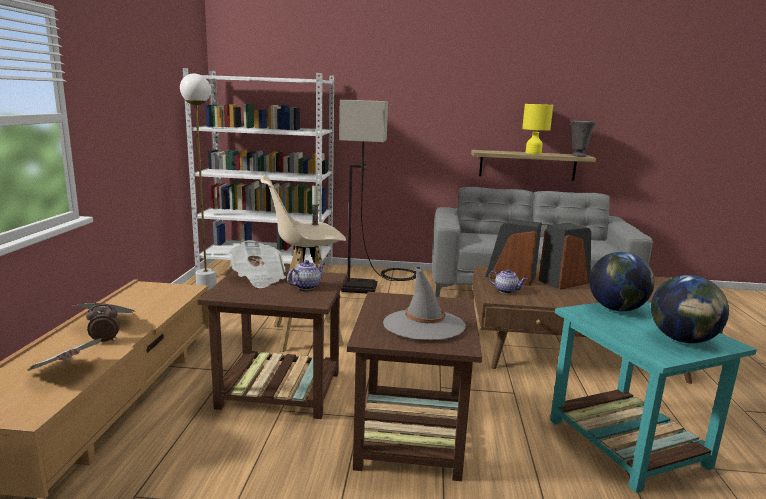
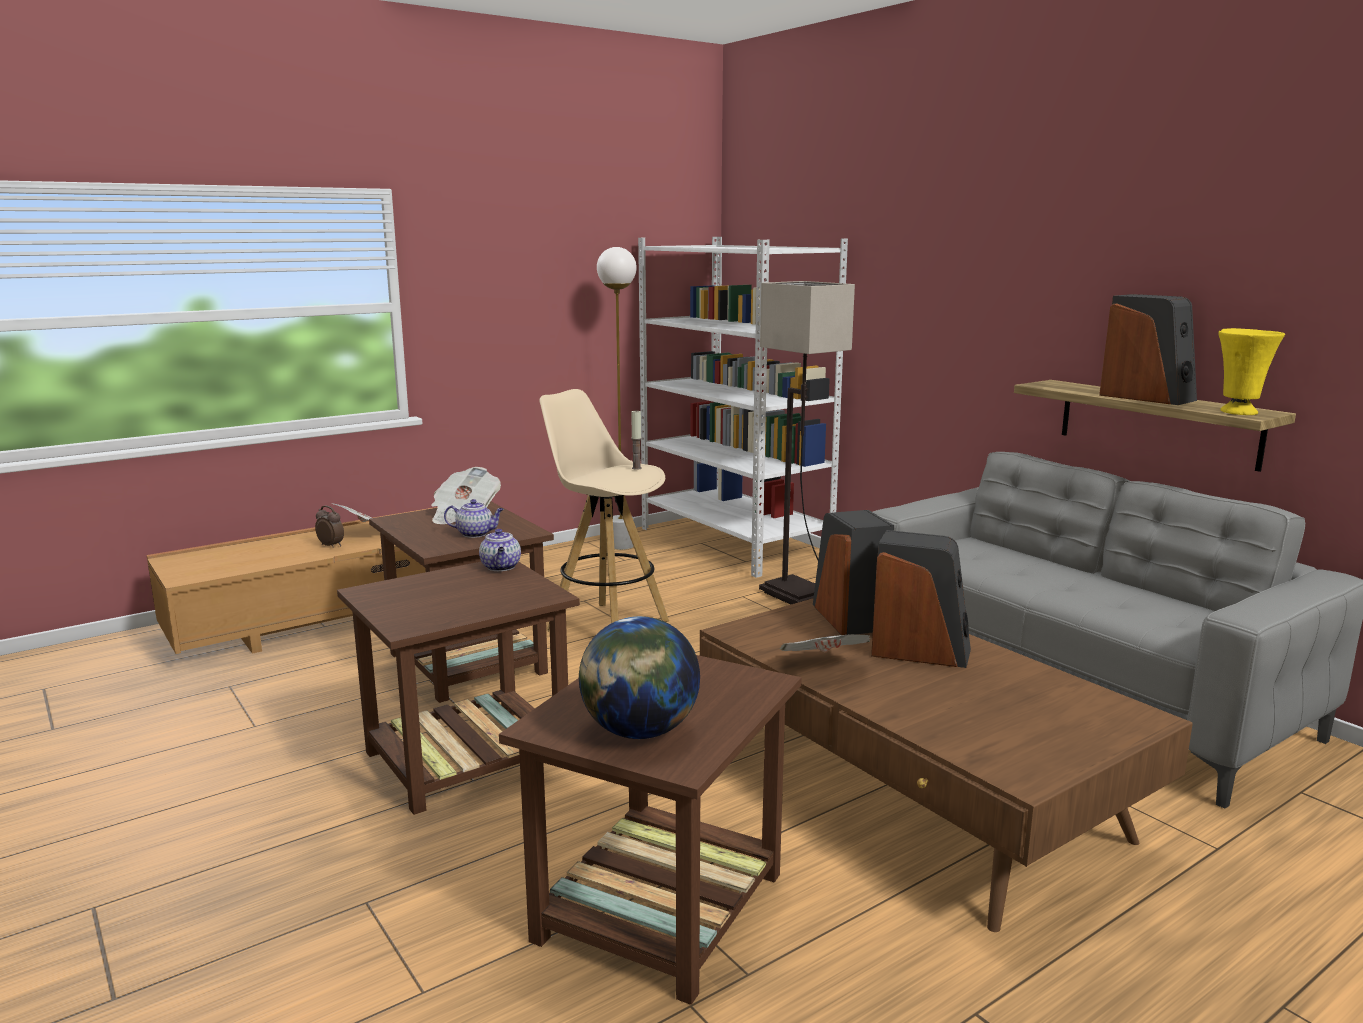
camera: 50 degrees right, 0 degrees up
newspaper [28,338,102,371] -> newspaper moved to [780,634,870,653]
grey hat [383,266,466,340] -> none
teapot [488,269,527,294] -> teapot moved to [479,529,521,571]
yellow table lamp [522,104,553,154] -> speaker [1099,294,1197,405]
turquoise side table [550,301,757,493] -> brown side table [499,655,802,1005]
grey vase [570,120,596,157] -> yellow vase [1219,328,1285,415]
globe [589,252,654,311] -> none

